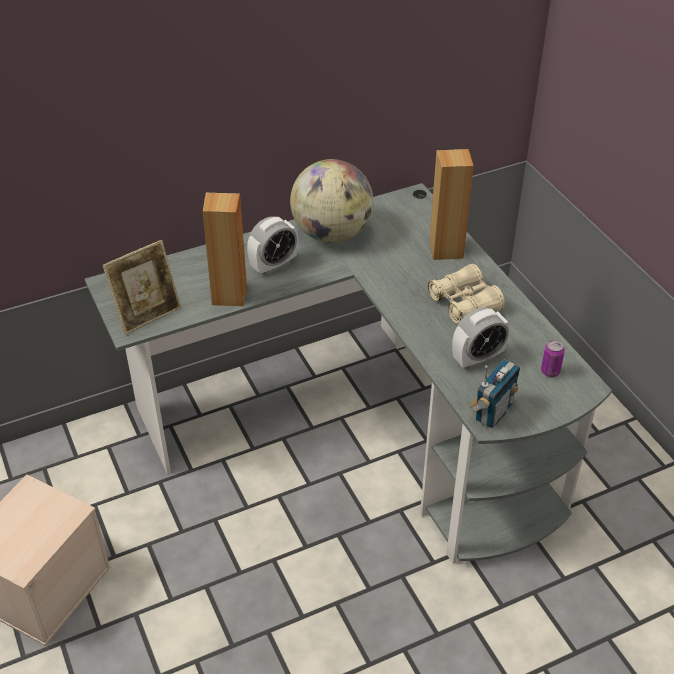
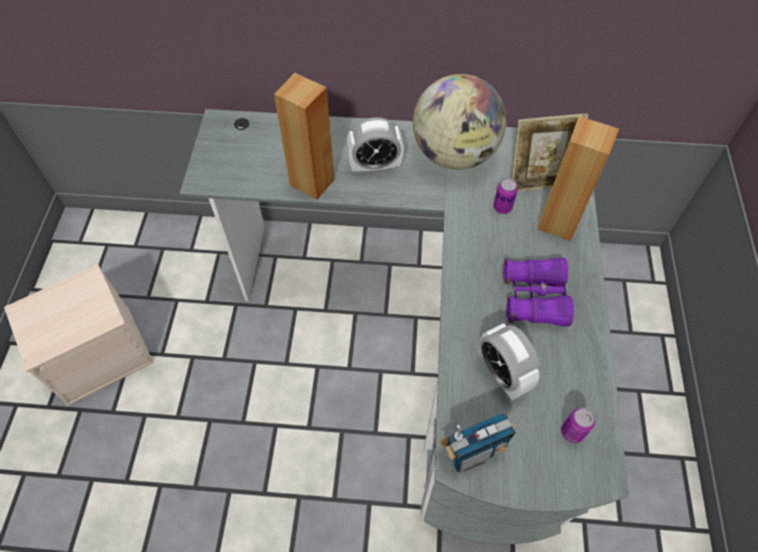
camera: 30 degrees right, 15 degrees up
picture frame [102,240,182,335] -> picture frame moved to [511,113,588,192]
beige binoculars [428,264,505,324] -> purple binoculars [503,257,574,327]
alarm clock [452,307,510,369] -> alarm clock turned 60 degrees clockwise [479,323,541,400]
none -> can [493,178,518,214]

